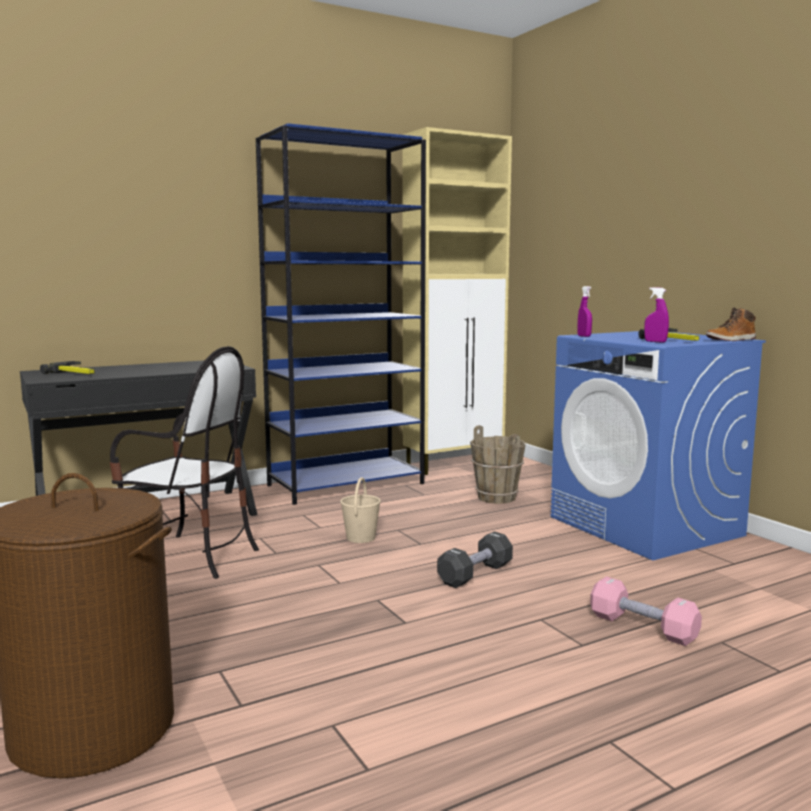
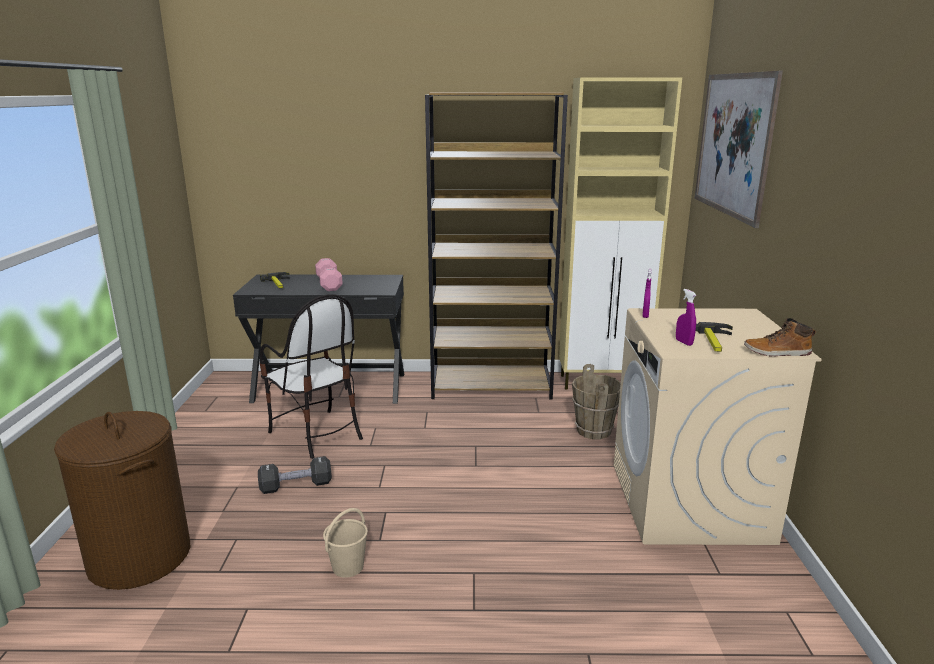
camera: 30 degrees right, 10 degrees up
blue bookcase [256,123,426,505] -> brown bookcase [425,92,568,400]
beige bucket [340,477,381,543] -> beige bucket moved to [323,508,368,578]
black dumbbell [437,532,513,588] -> black dumbbell moved to [258,456,332,494]
blue washing machine [550,331,766,560] -> beige washing machine [613,308,822,545]
pink dumbbell [590,576,702,646] -> pink dumbbell moved to [315,258,343,291]
none -> picture [695,71,783,228]

